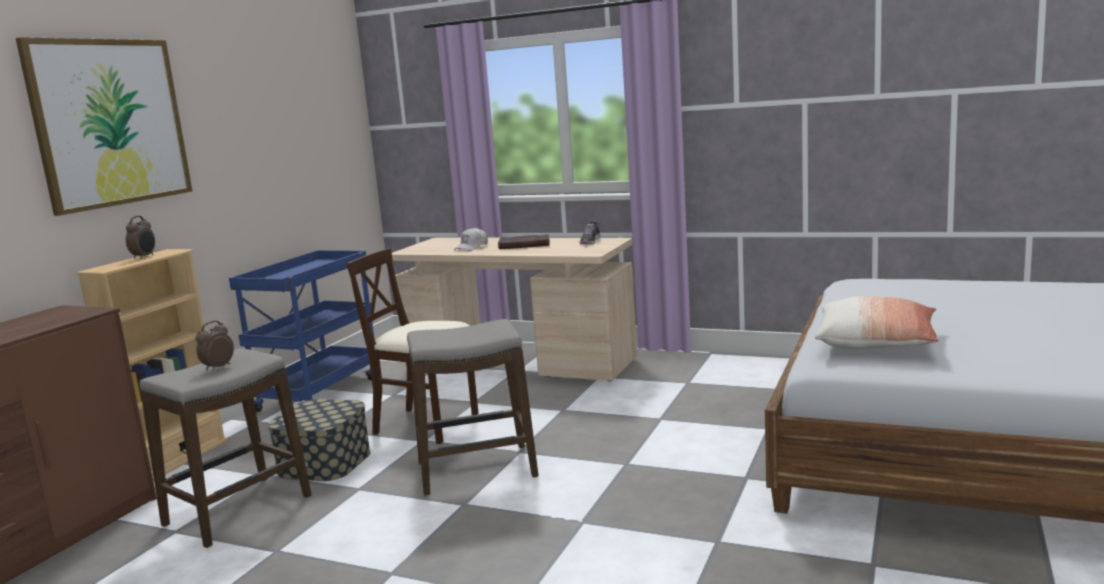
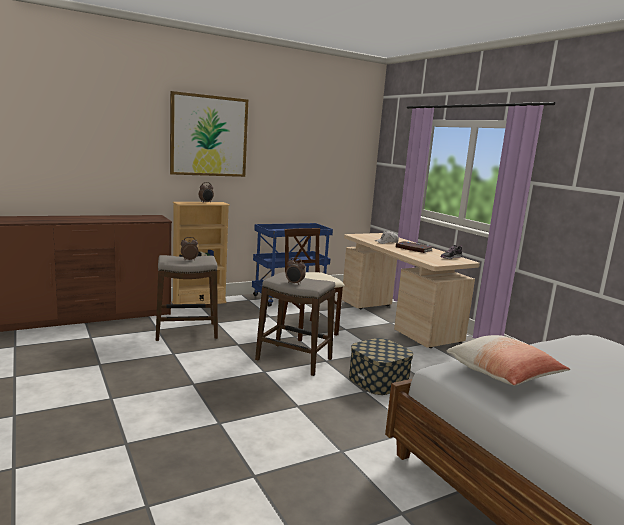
camera: 35 degrees right, 0 degrees up
storage box [268,399,370,481] -> storage box moved to [349,338,413,395]
none -> alarm clock [286,258,305,285]

